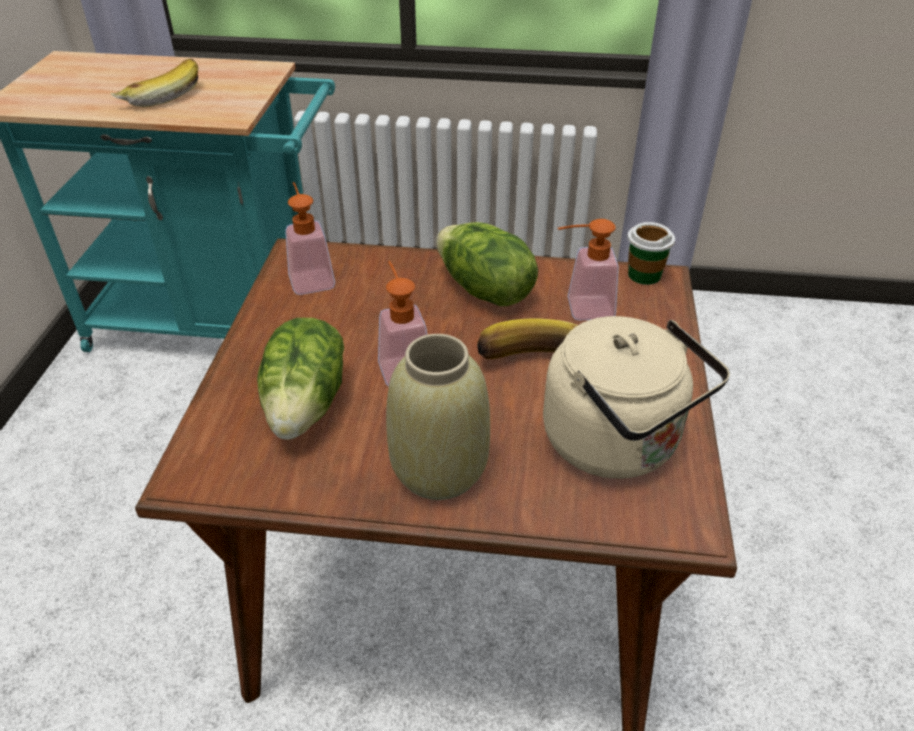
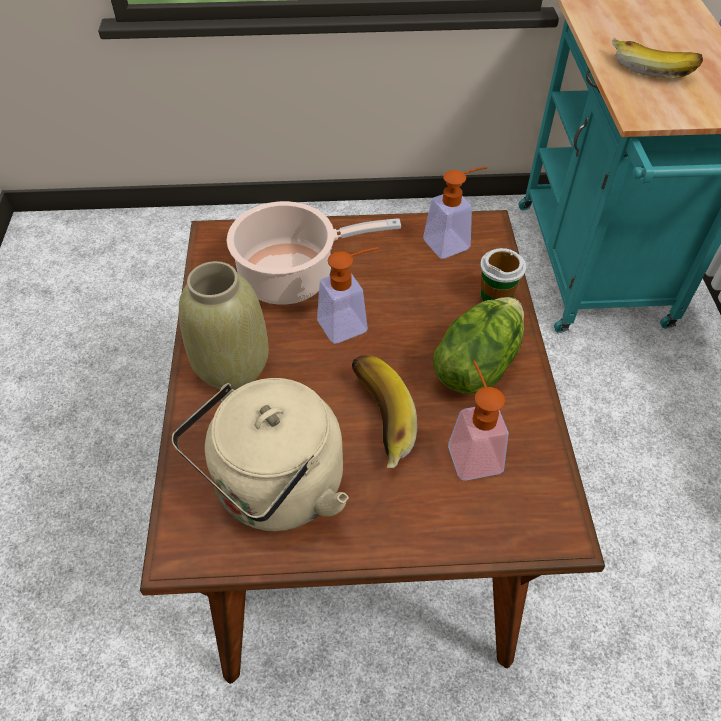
camera: 80 degrees right, 10 degrees up
lettuce [257,318,344,440] -> cooking pot [227,201,401,305]
cup [627,222,675,285] -> cup moved to [480,248,526,302]

